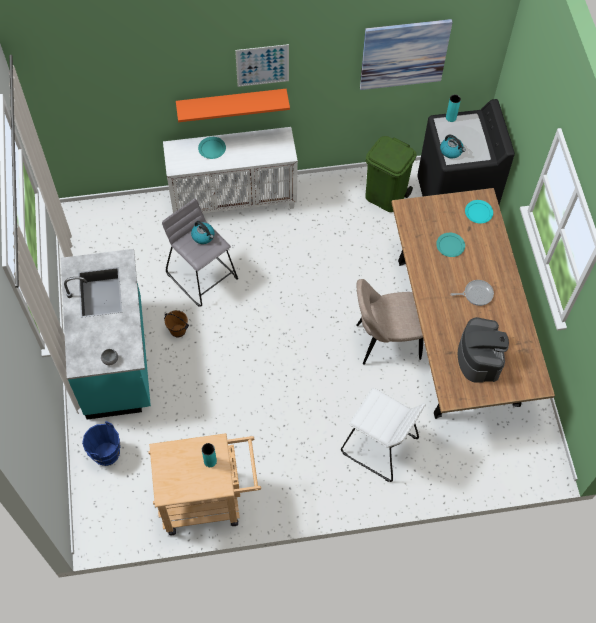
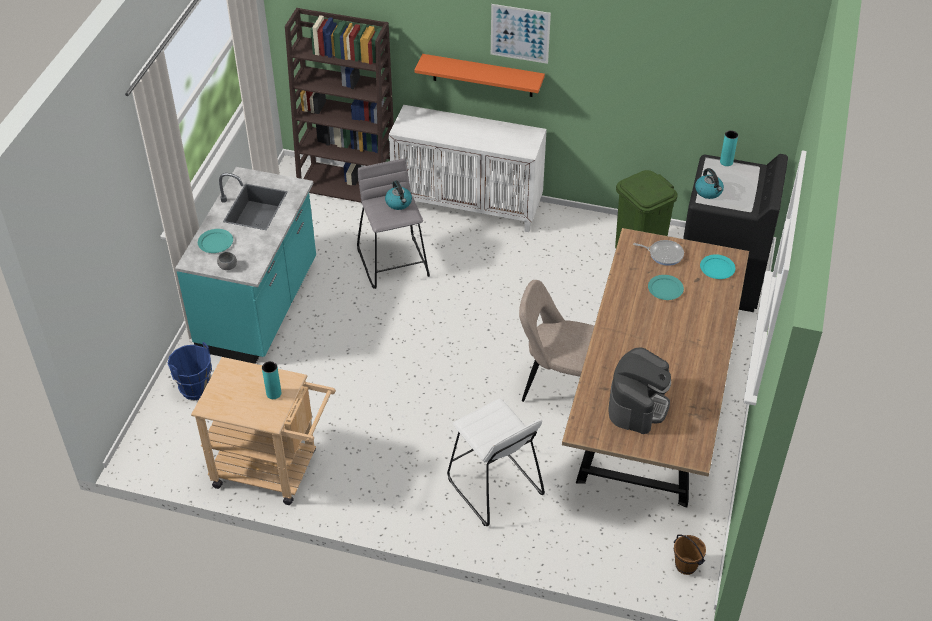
camera: 25 degrees right, 15 degrees down
brown bucket [164,310,189,337] -> brown bucket moved to [674,534,706,575]
turquoise plate [198,137,226,159] -> turquoise plate moved to [198,229,233,253]
picture [360,19,452,90] -> none
frying pan [450,280,494,306] -> frying pan moved to [633,240,684,266]
none -> brown bookcase [285,8,394,203]

